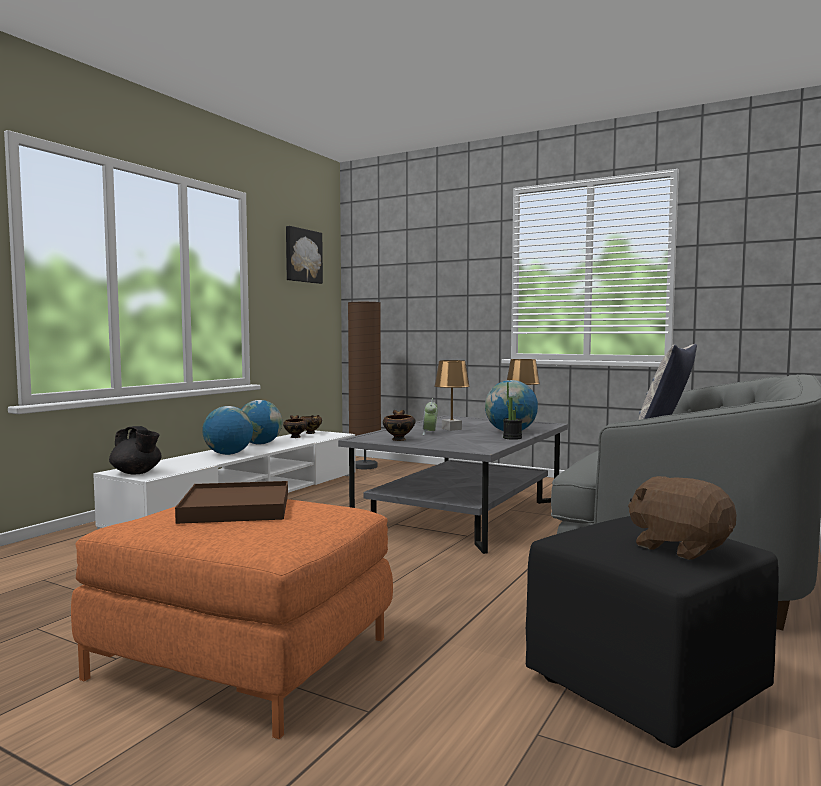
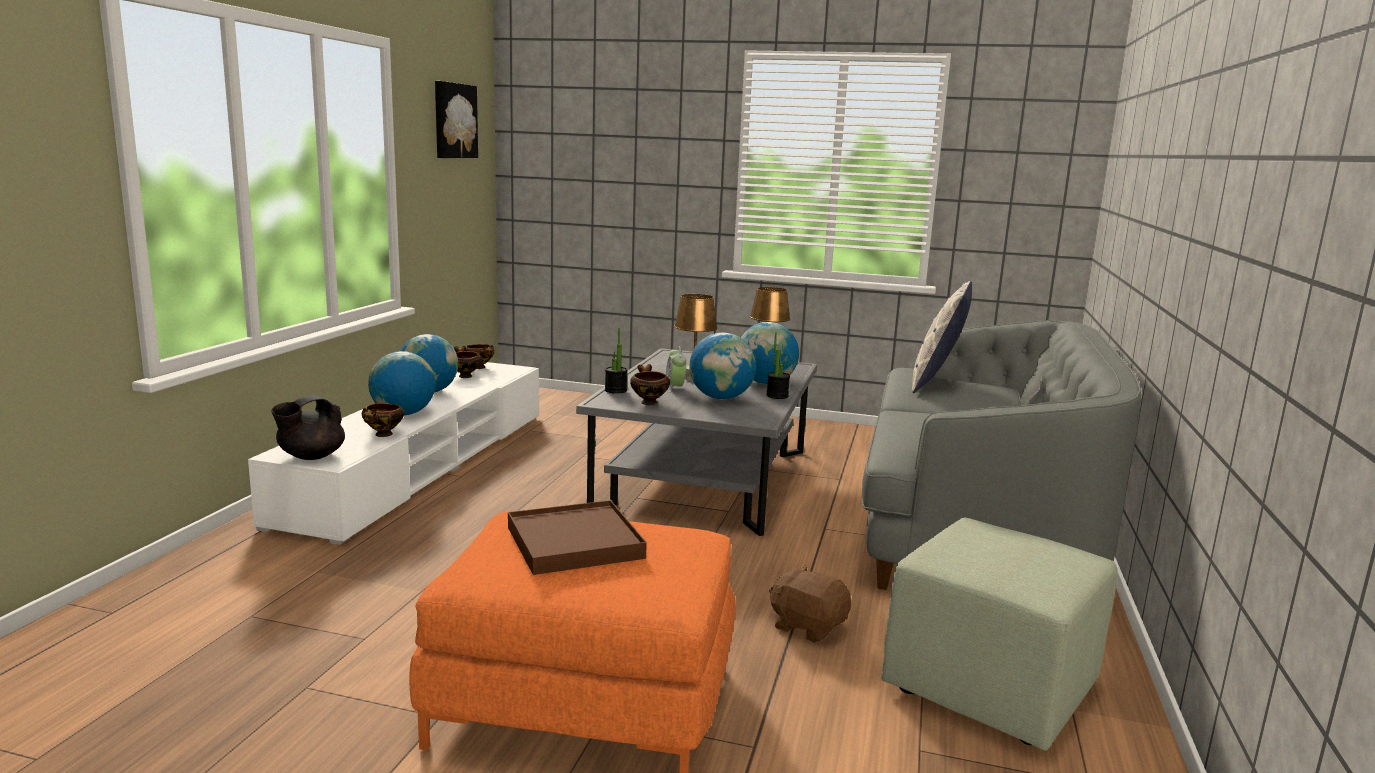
camera: 15 degrees left, 10 degrees up
black teapot [109,426,162,474] -> black teapot turned 105 degrees clockwise [271,395,345,460]
brown floor lamp [348,302,381,469] -> none
black ottoman [526,516,779,748] -> green ottoman [881,517,1118,751]
brown plush toy [628,476,737,560] -> brown plush toy moved to [769,565,851,643]
none -> bowl [362,403,404,437]
none -> potted plant [605,327,628,394]
none -> globe [689,333,756,399]

